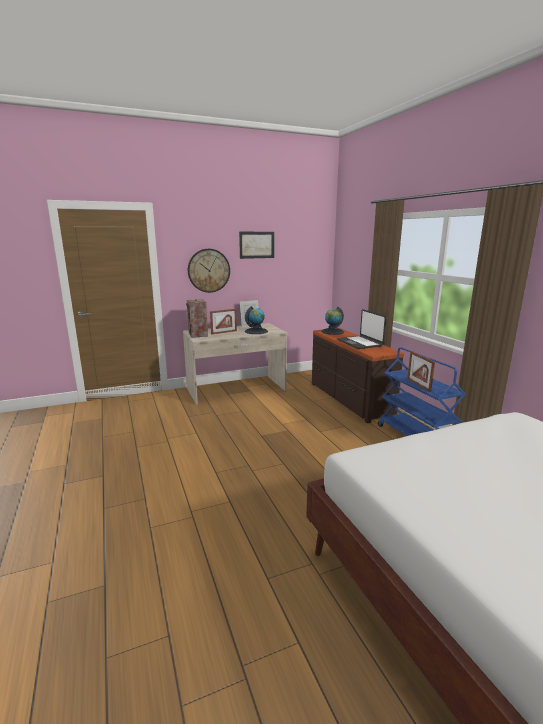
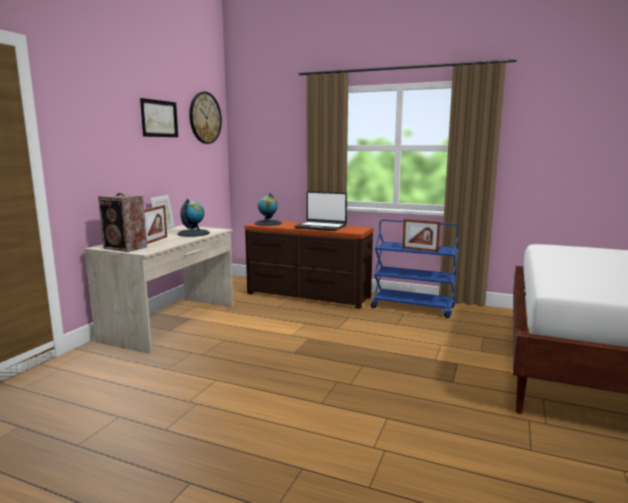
camera: 45 degrees left, 5 degrees down
wall clock [188,249,230,293] -> wall clock moved to [189,92,222,144]

